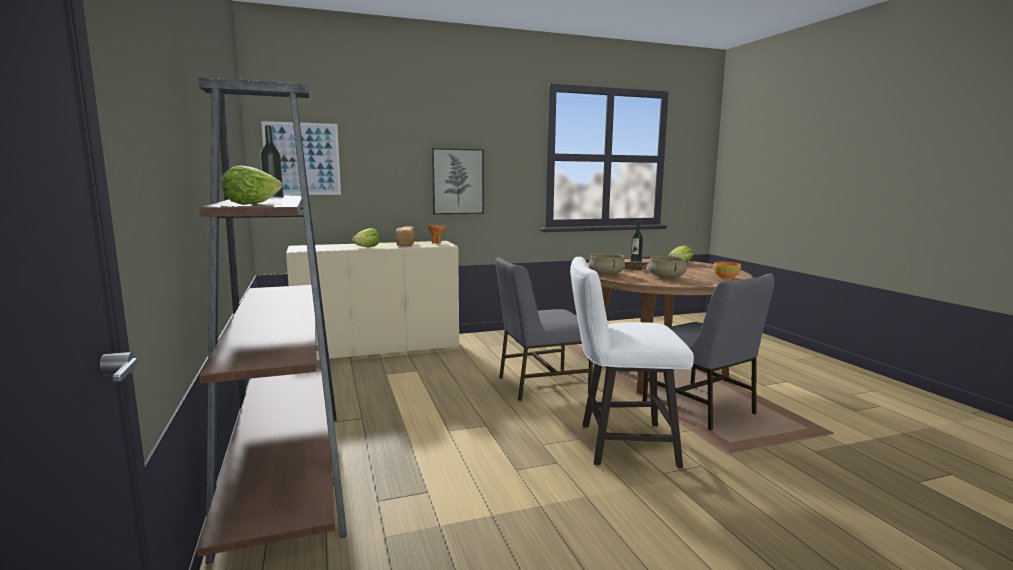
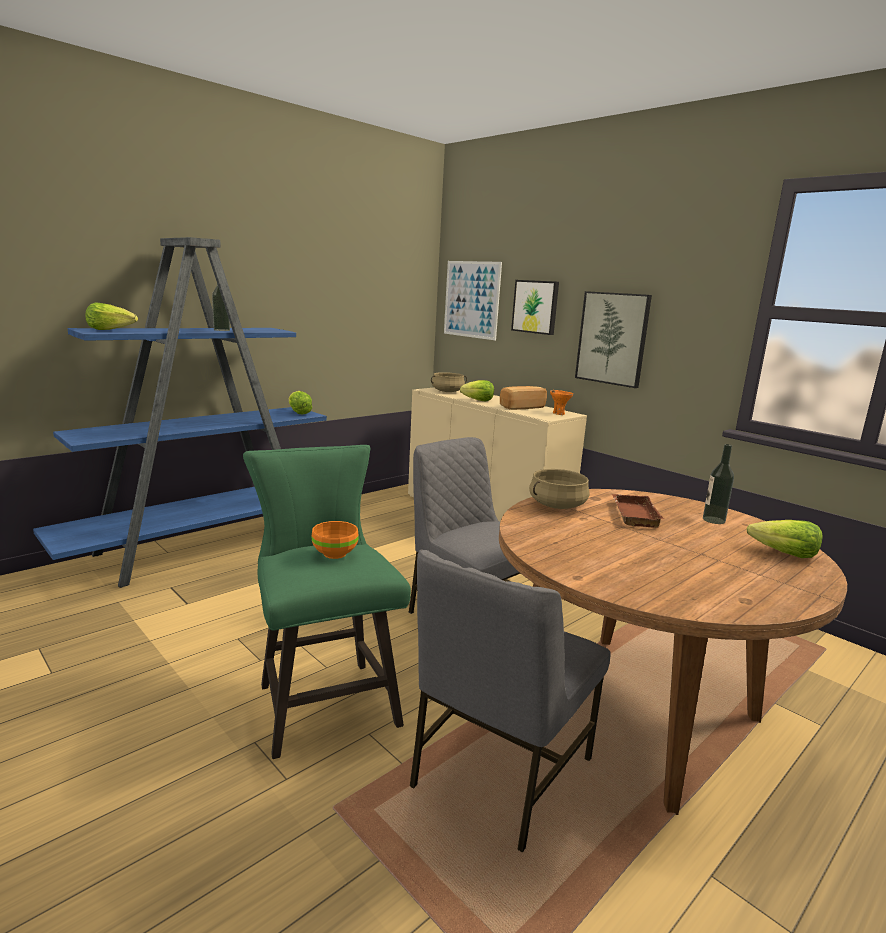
camera: 65 degrees right, 5 degrees up
brown bookcase [197,77,347,564] -> blue bookcase [33,237,327,588]
white stool [570,257,694,468] -> green stool [243,445,411,759]
beige cooking pot [648,256,687,278] -> beige cooking pot moved to [431,372,467,392]
orange bowl [713,262,741,279] -> orange bowl moved to [312,521,359,559]
none -> lettuce [289,391,312,415]
none -> picture [511,280,559,335]

